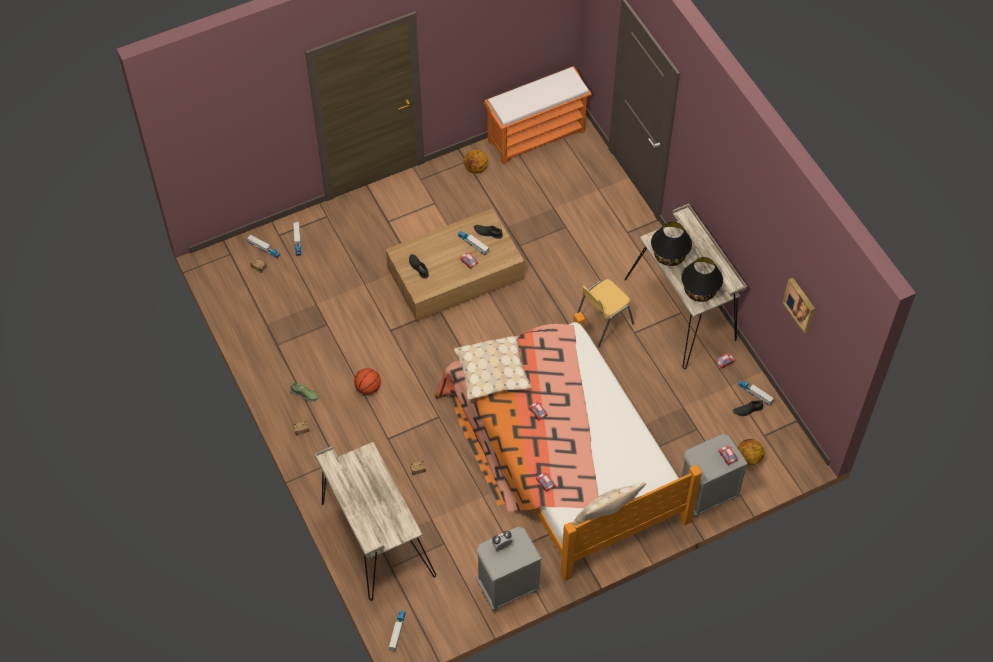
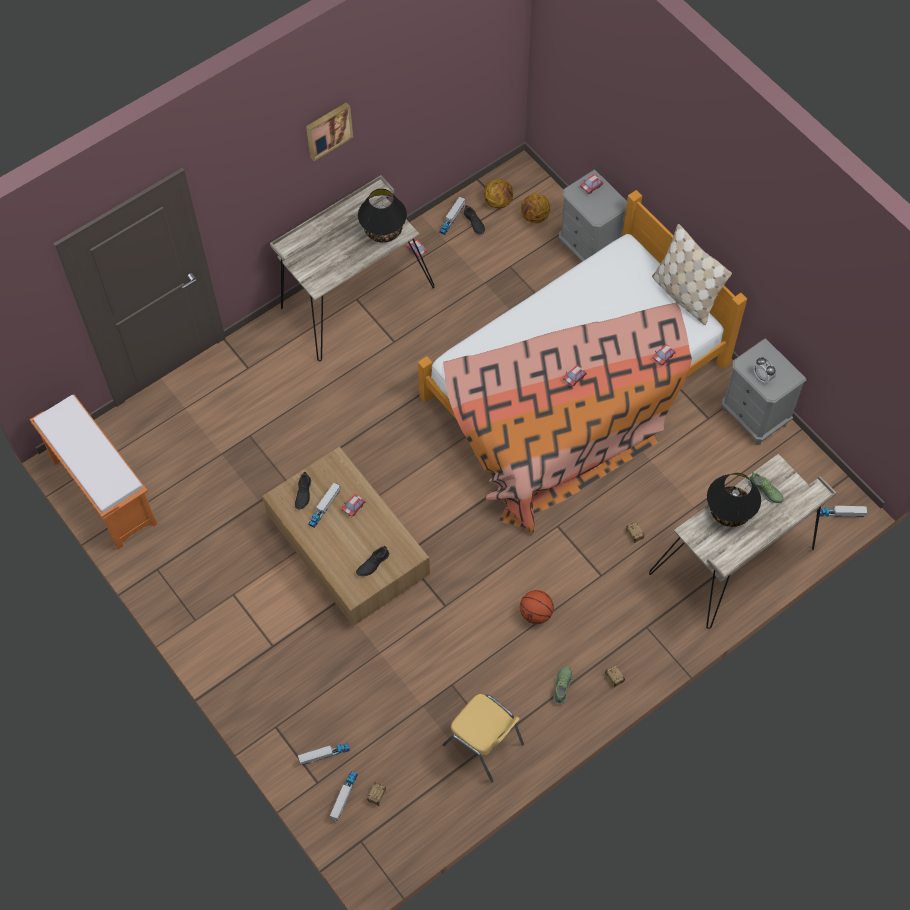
camera: 100 degrees left, 5 degrees up
beige pillow [454,336,532,400] -> none
basketball [464,150,488,174] -> basketball moved to [484,179,513,208]
yellow chair [577,279,634,348] -> yellow chair moved to [442,694,524,782]
black table lamp [651,222,692,266] -> black table lamp moved to [707,473,761,527]
picture [783,278,815,334] -> picture moved to [306,102,353,161]
none -> shoe [748,472,783,503]

